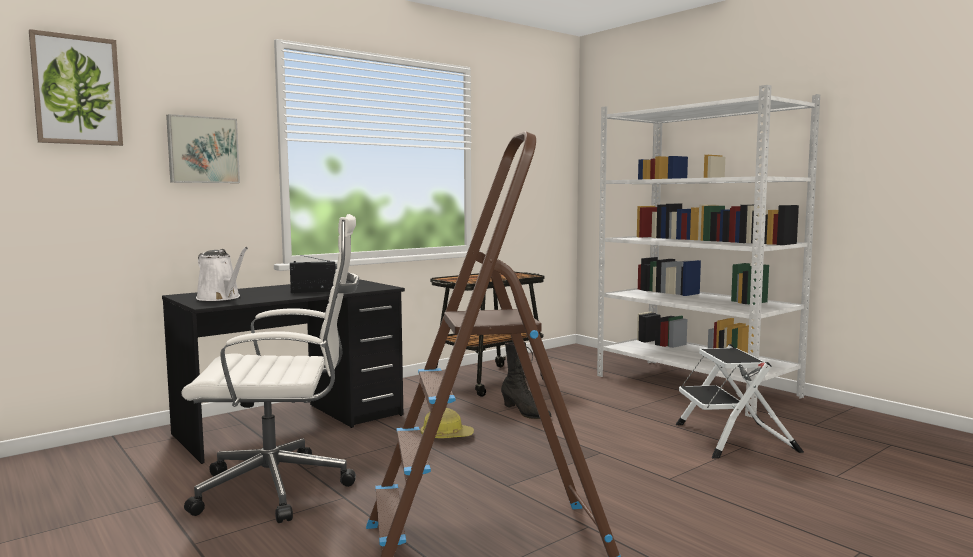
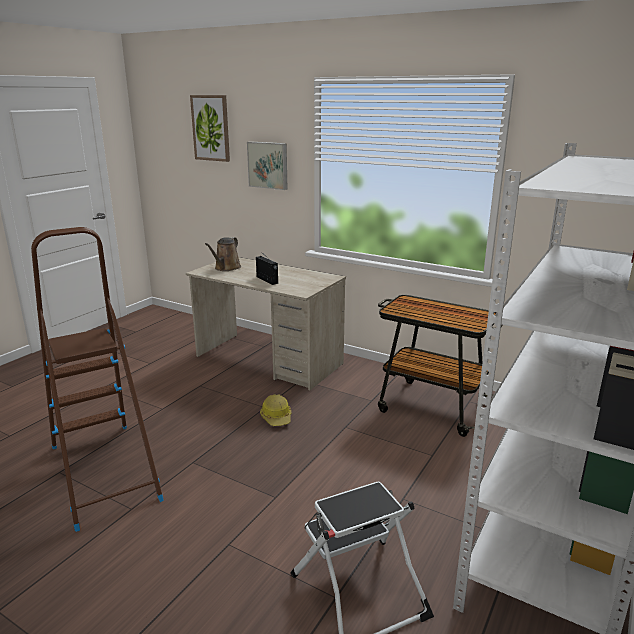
camera: 70 degrees right, 15 degrees up
black desk [162,279,405,464] -> beige desk [186,257,346,391]
white office chair [181,214,359,523] -> none
white watering can [196,247,248,301] -> brown watering can [205,237,241,271]
black boot [501,342,552,419] -> none

